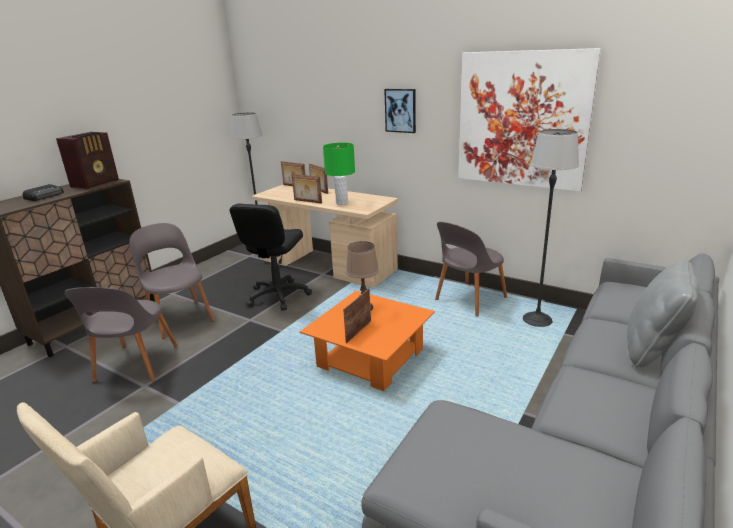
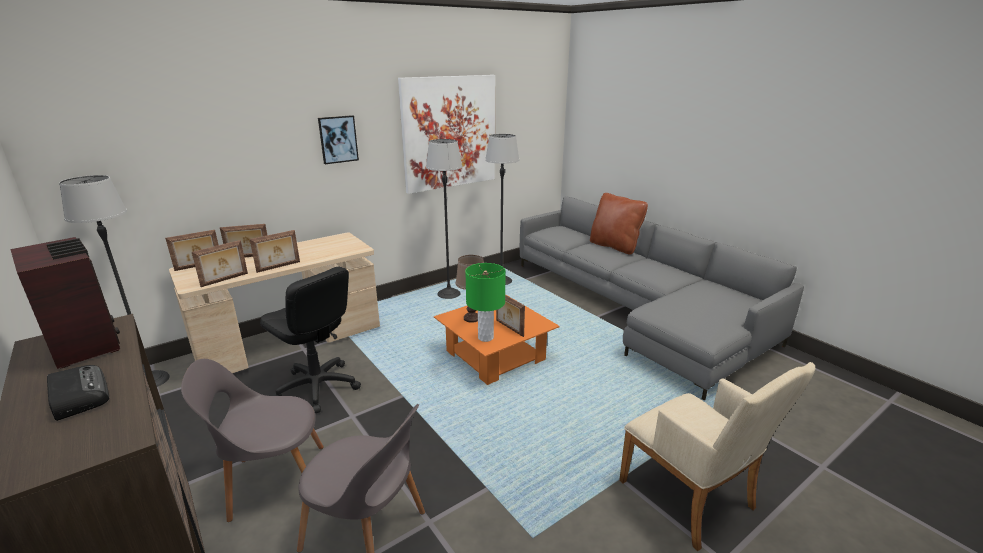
camera: 70 degrees left, 0 degrees up
green table lamp [323,143,355,205] -> green table lamp moved to [465,263,506,342]
grey chair [435,222,507,317] -> floor lamp [426,139,462,299]
grey pillow [627,259,699,367] -> brown pillow [590,193,648,254]
none -> picture frame [192,240,248,287]

